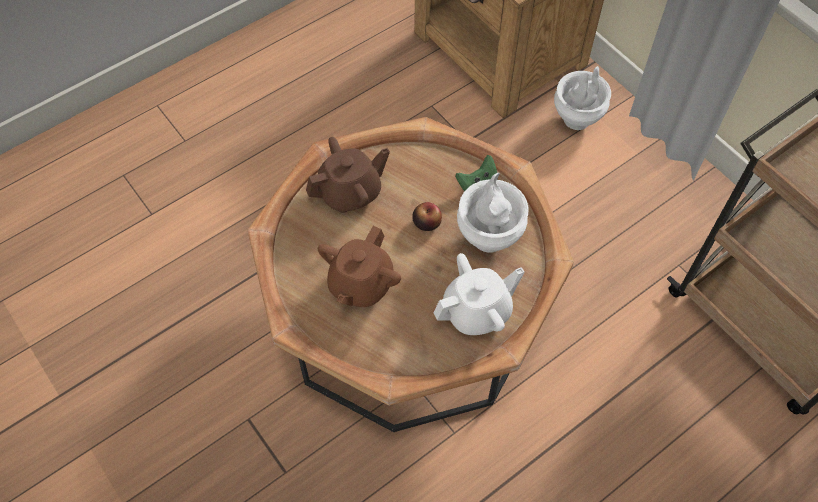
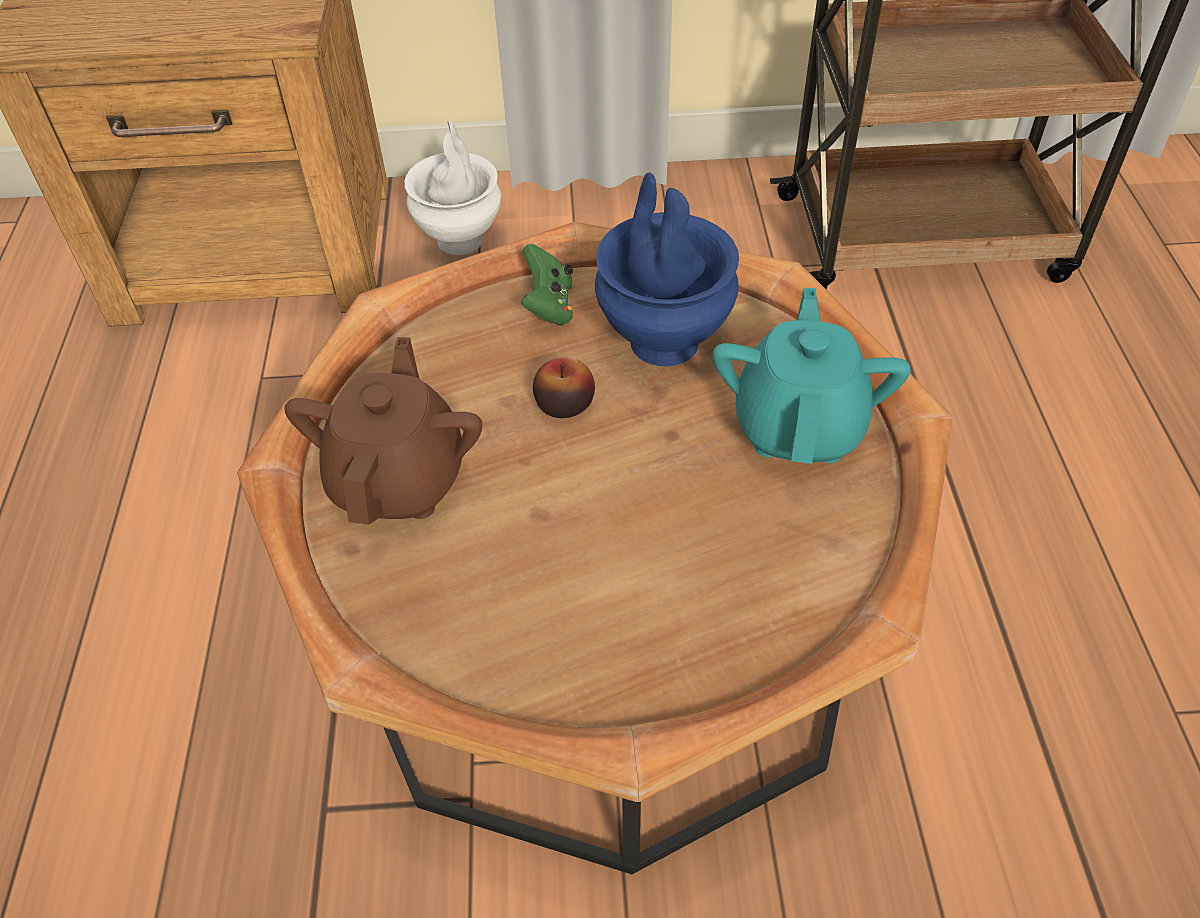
camera: 55 degrees left, 10 degrees down
brown teapot [318,226,401,307] -> none
white teapot [433,253,525,335] -> turquoise teapot [713,288,911,464]
white vase [457,173,529,253] -> blue vase [595,172,739,366]

